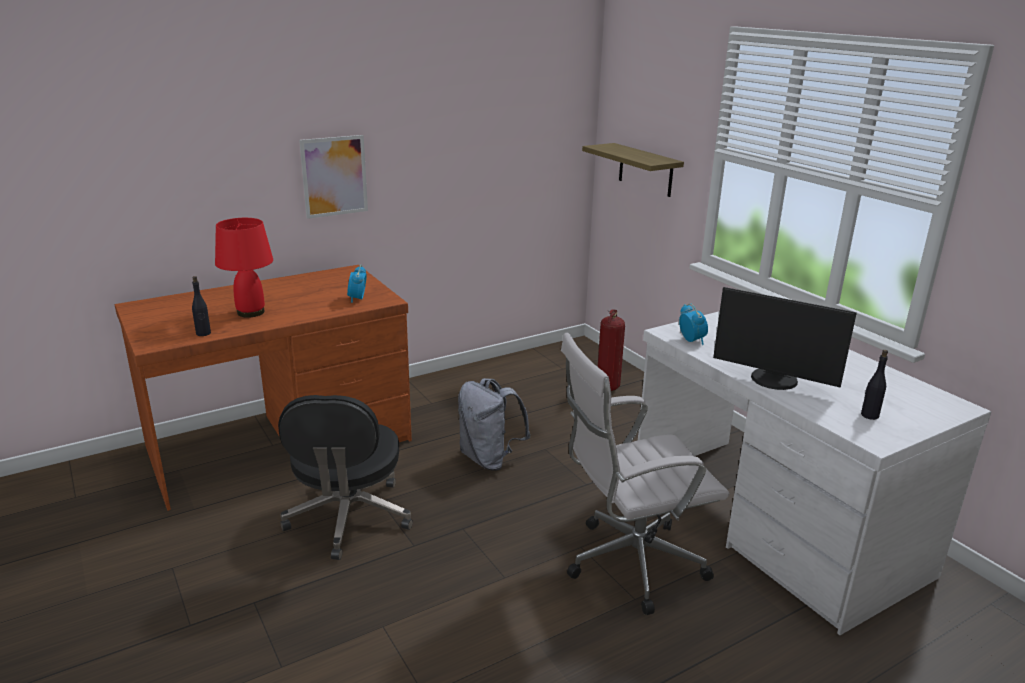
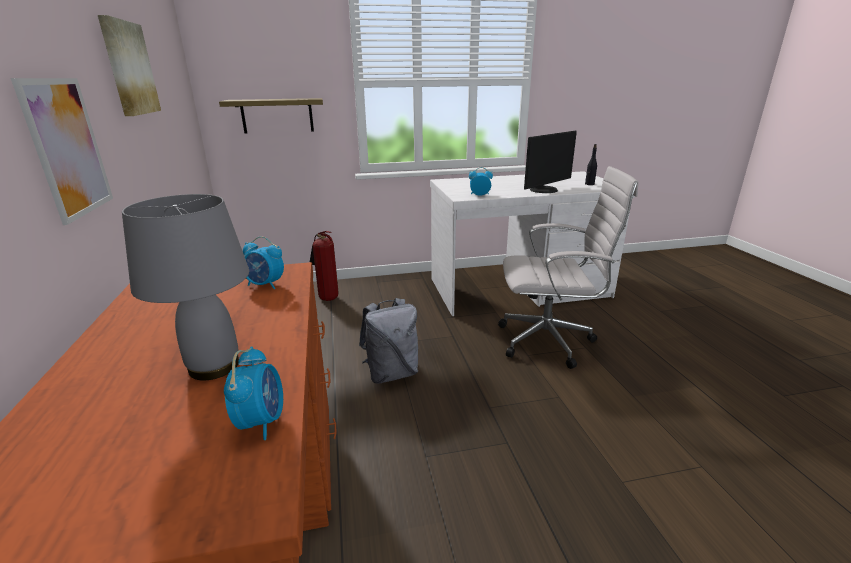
camera: 70 degrees left, 0 degrees up
black bottle [192,276,211,336] -> alarm clock [224,346,283,440]
red table lamp [215,218,273,318] -> grey table lamp [122,194,249,380]
black office chair [278,395,413,560] -> none
white office chair [561,333,729,615] -> white office chair turned 90 degrees counterclockwise [498,166,639,369]
none -> picture [98,15,161,116]

